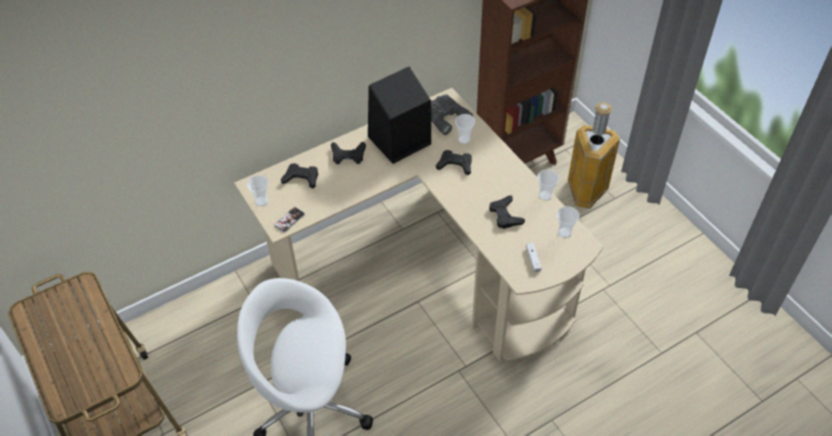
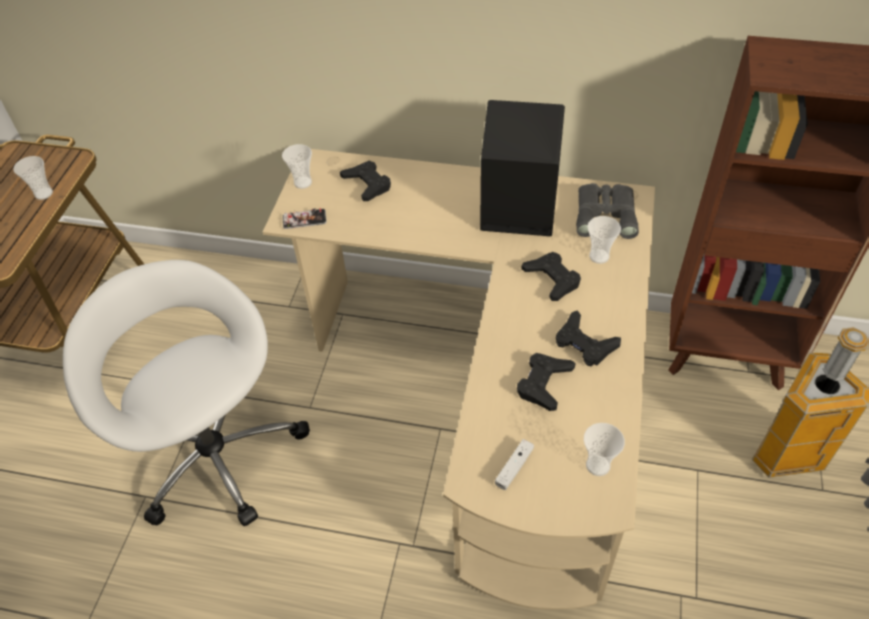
camera: 45 degrees right, 0 degrees up
black game controller [331,142,366,164] -> black game controller moved to [556,310,621,367]
cup [537,170,559,201] -> cup moved to [13,156,53,200]

